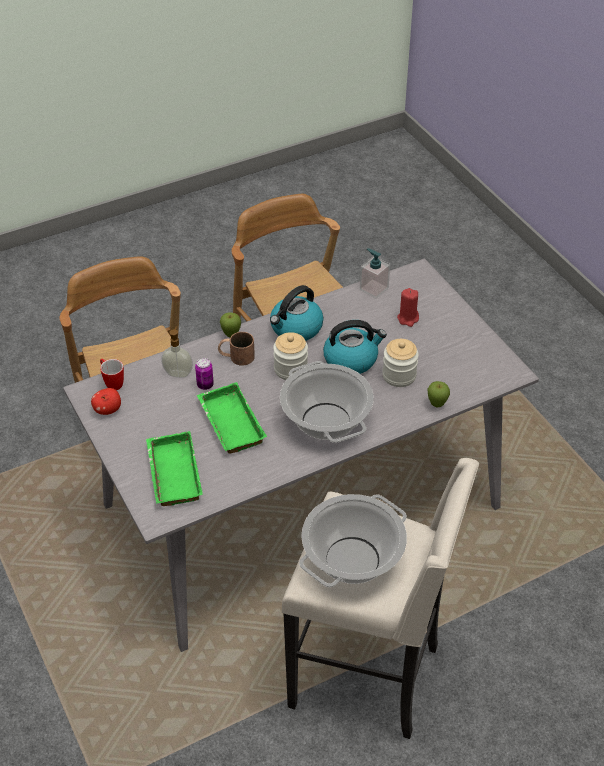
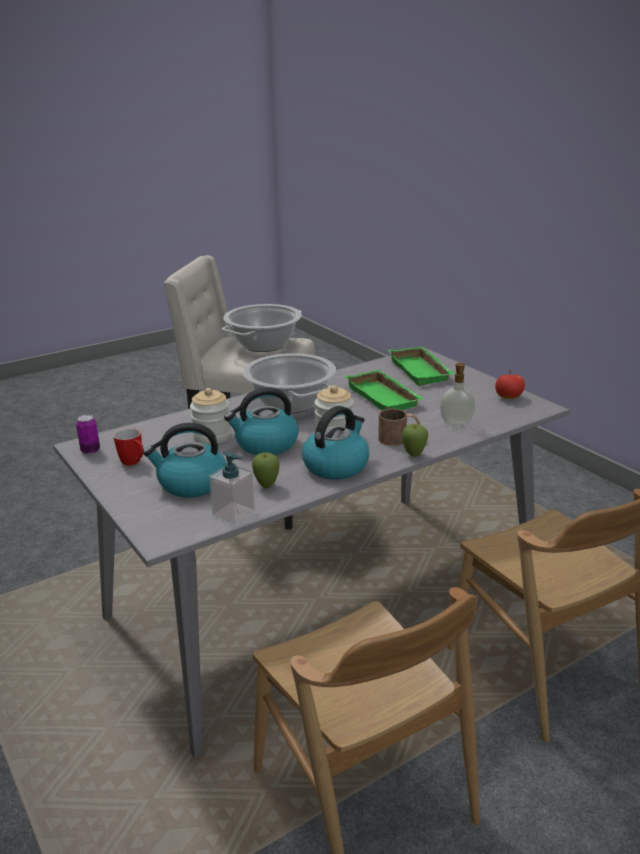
camera: 175 degrees right, 20 degrees down
mug [100,359,124,390] -> mug moved to [113,428,144,466]
can [195,358,214,390] -> can moved to [76,415,100,454]
red candle [397,288,419,327] -> kettle [143,423,226,497]
apple [427,381,450,408] -> apple moved to [252,452,280,488]

